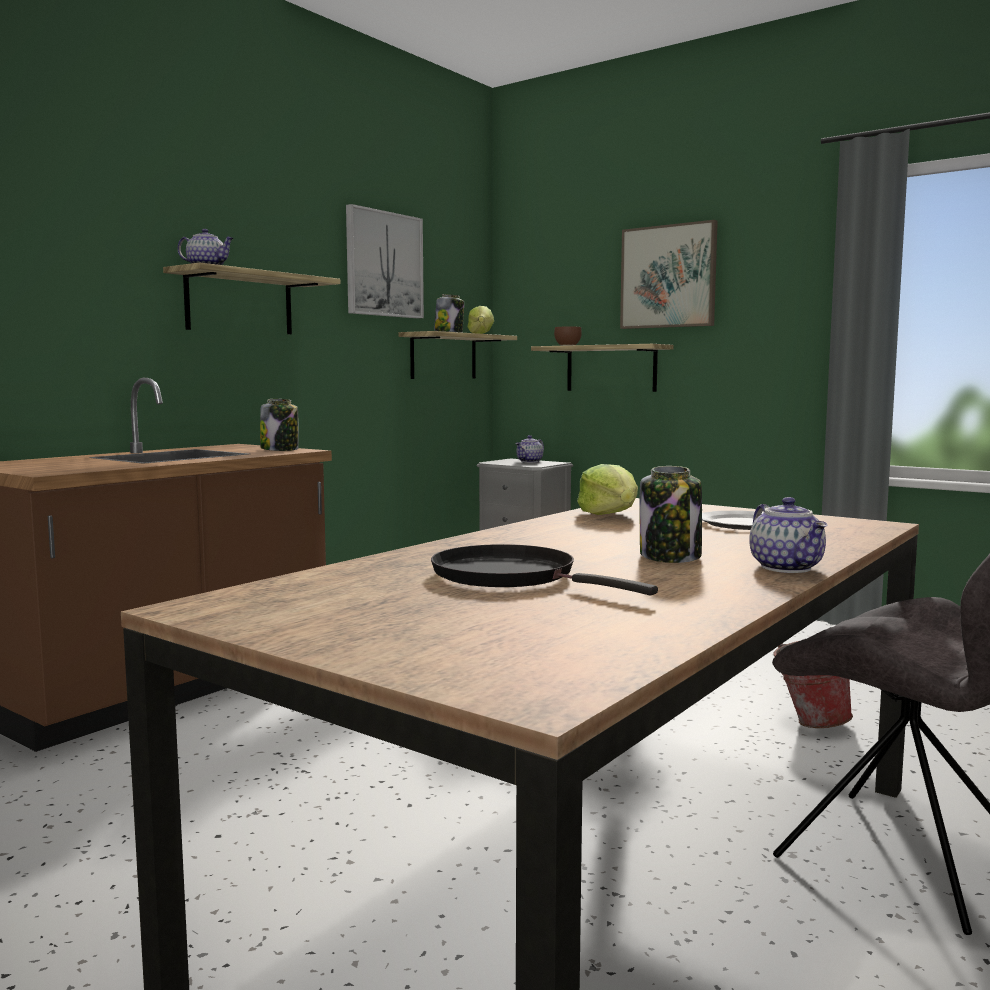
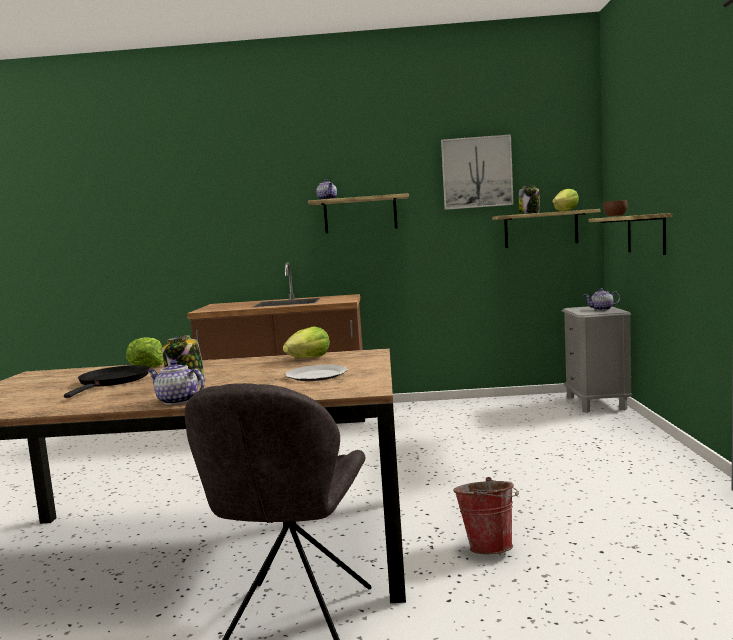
camera: 55 degrees right, 0 degrees up
jar [260,399,298,451] -> none
picture [620,220,718,329] -> none
teapot [749,497,827,573] -> teapot turned 75 degrees clockwise [148,360,205,405]
none -> lettuce [126,337,164,368]

